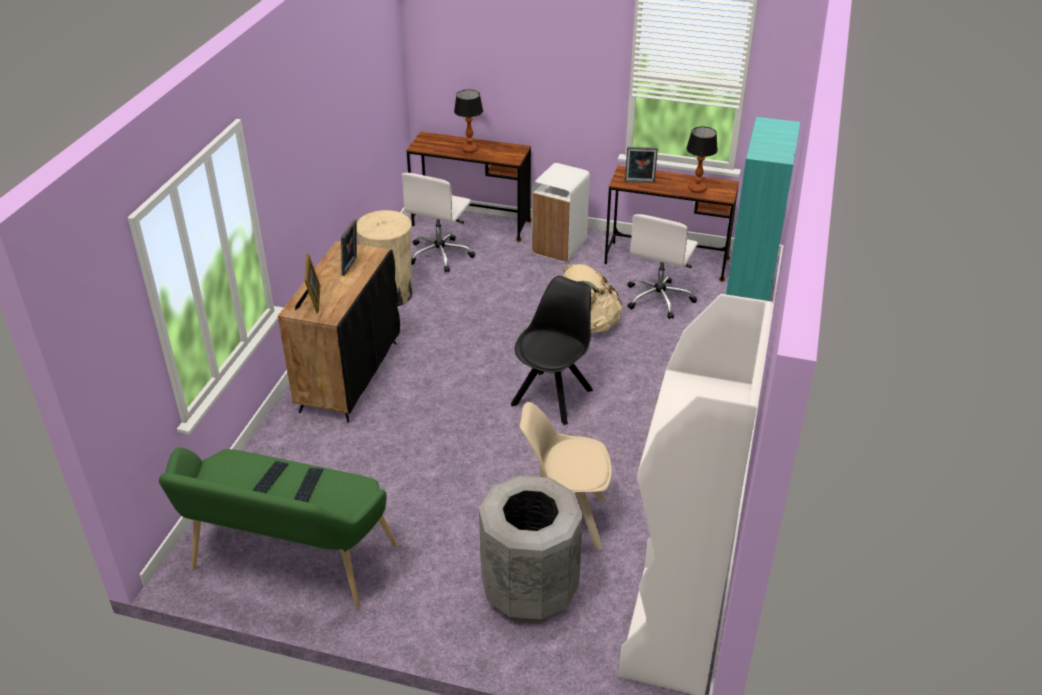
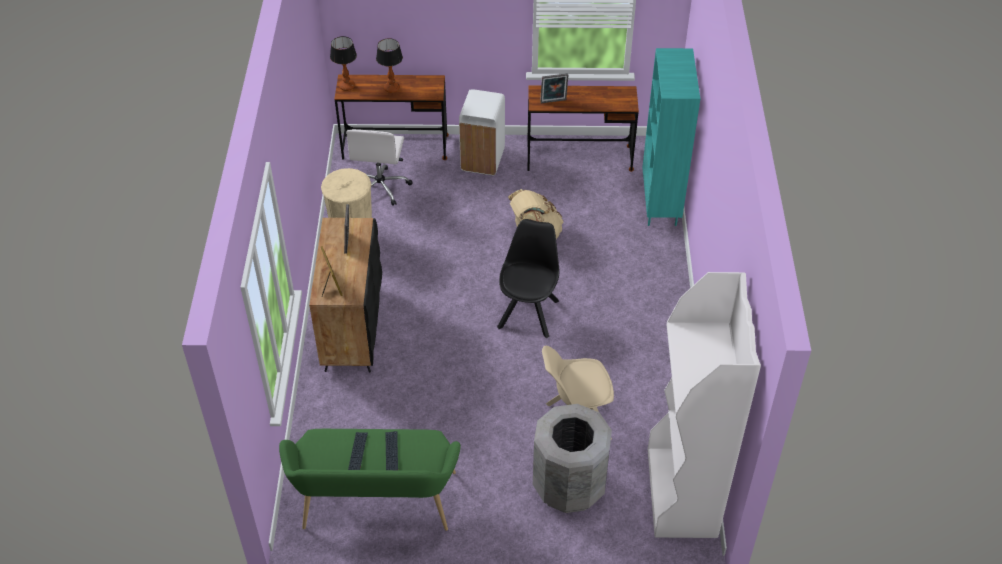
camera: 15 degrees left, 10 degrees up
white office chair [627,214,698,319] -> none
table lamp [686,127,718,193] -> table lamp moved to [330,36,357,91]

